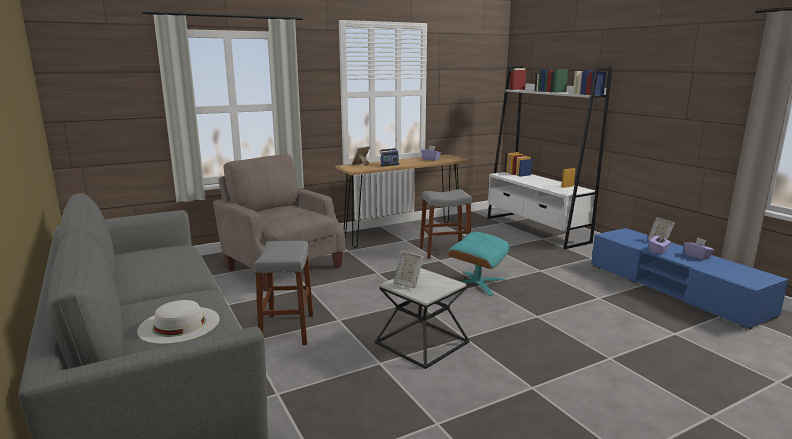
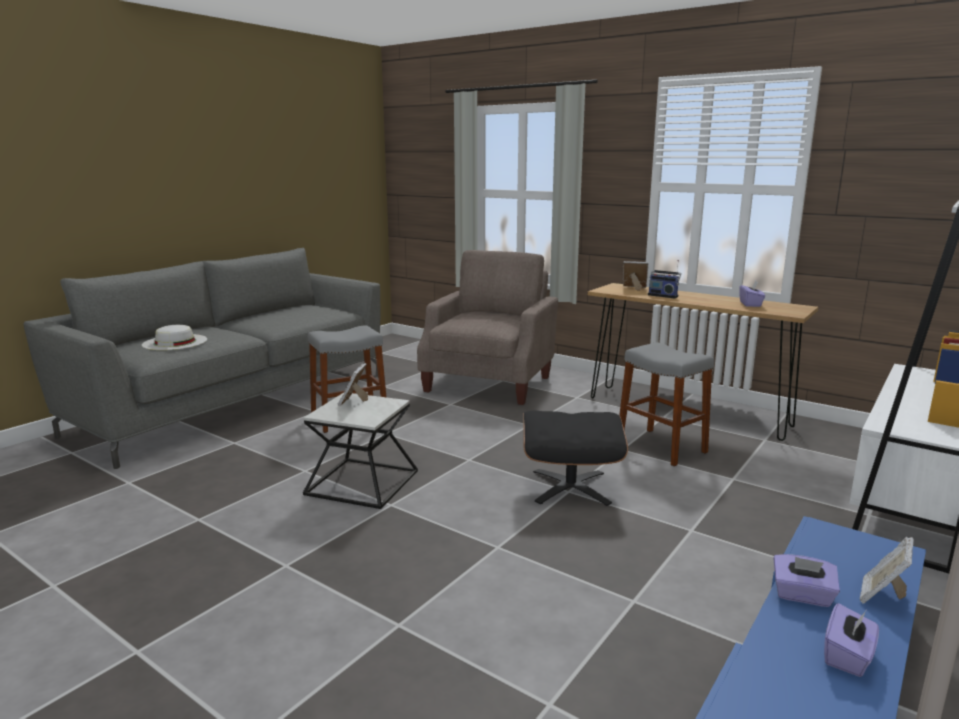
camera: 65 degrees right, 0 degrees up
turquoise ottoman [448,232,509,296] -> black ottoman [523,411,628,506]

